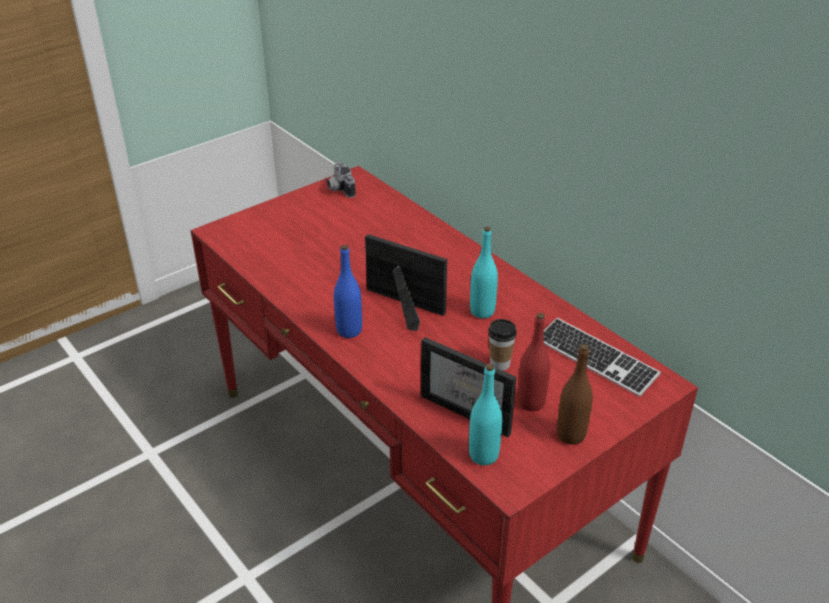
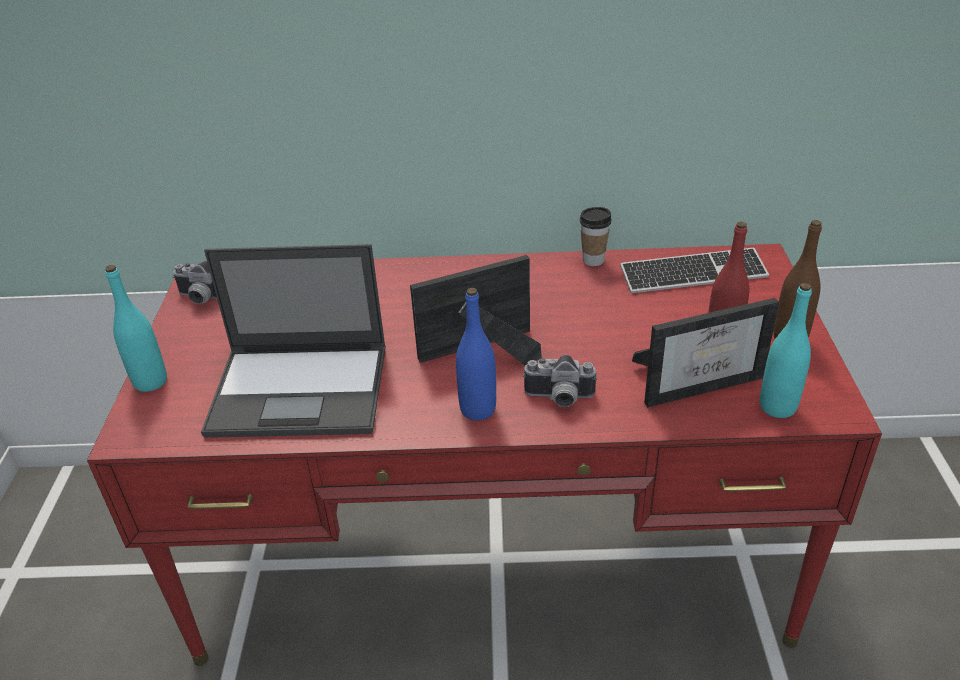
camera: 50 degrees left, 0 degrees up
turquoise bottle [470,226,498,318] -> turquoise bottle moved to [105,265,167,392]
cup [488,319,517,371] -> cup moved to [580,207,612,266]
none -> laptop [201,244,386,438]
none -> camera [522,355,597,407]

